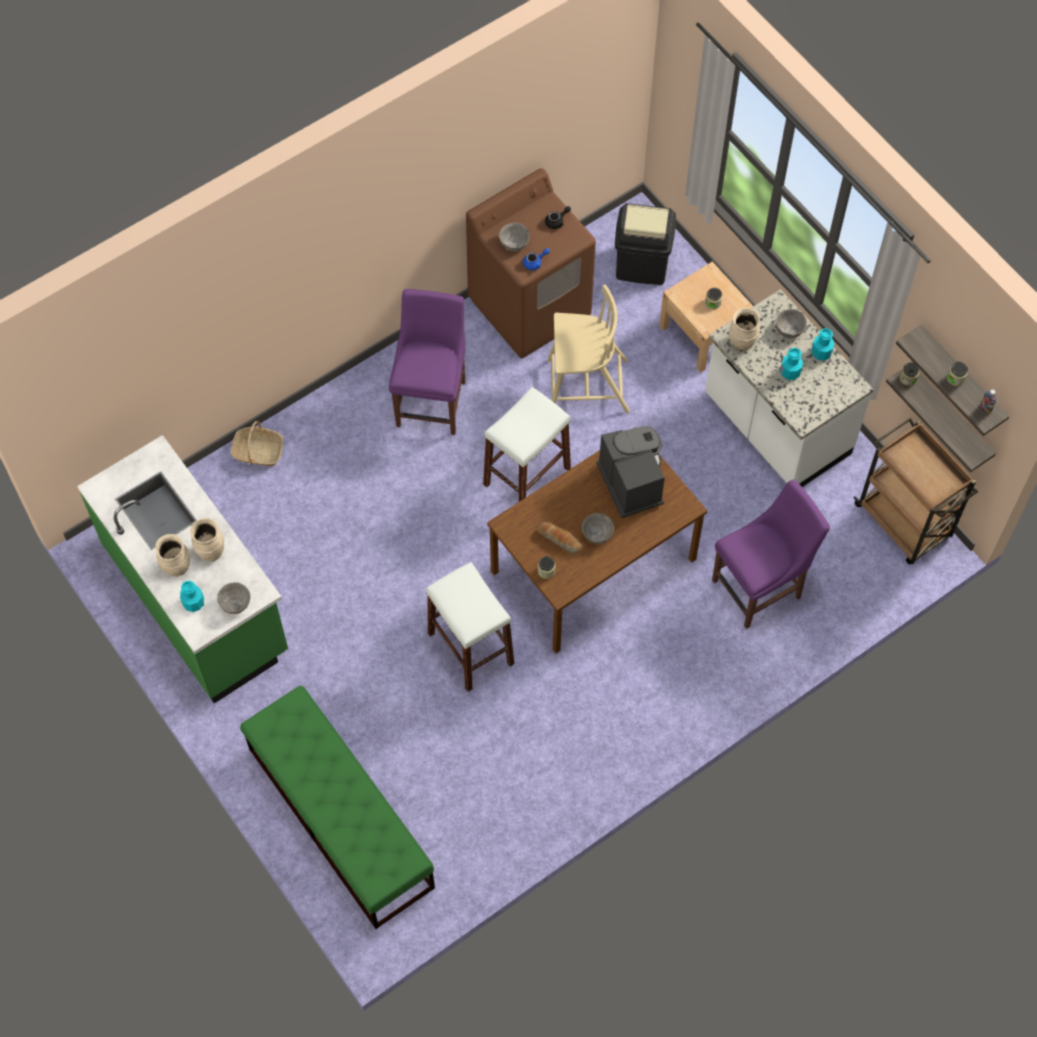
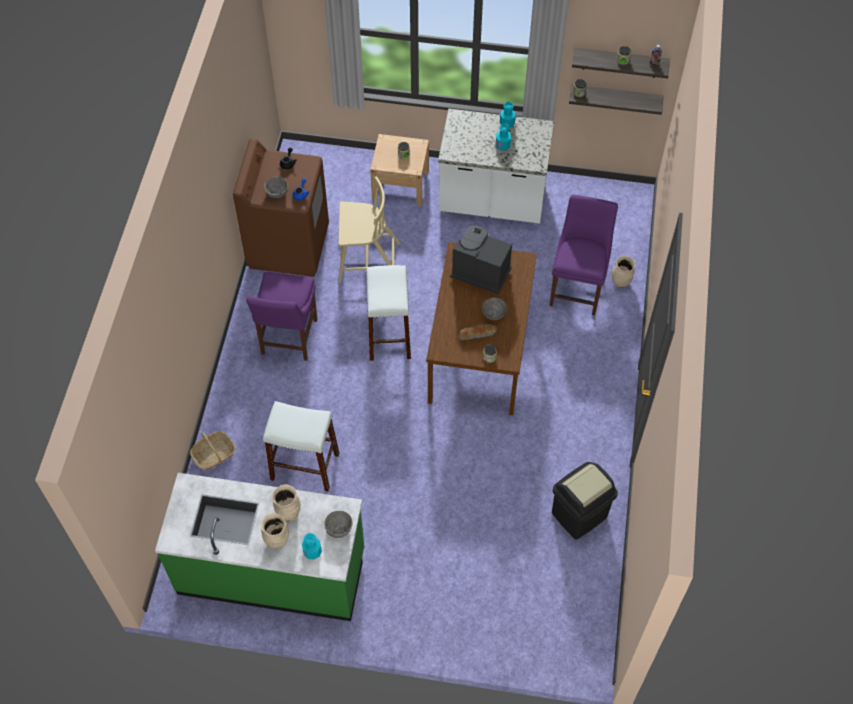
camera: 45 degrees left, 5 degrees down
green bench [240,686,435,929] -> none
purple chair [389,289,466,435] -> purple chair turned 135 degrees counterclockwise [246,272,317,361]
white stool [426,562,515,691] -> white stool moved to [263,401,339,492]
beige chair [547,285,630,413] -> beige chair turned 45 degrees clockwise [338,176,401,283]
black trash can [615,203,676,285] -> black trash can moved to [552,462,618,539]
beige vase [729,308,760,350] -> beige vase moved to [612,256,636,288]
grey bowl [776,309,807,338] -> none
brown cart [854,418,978,564] -> none

